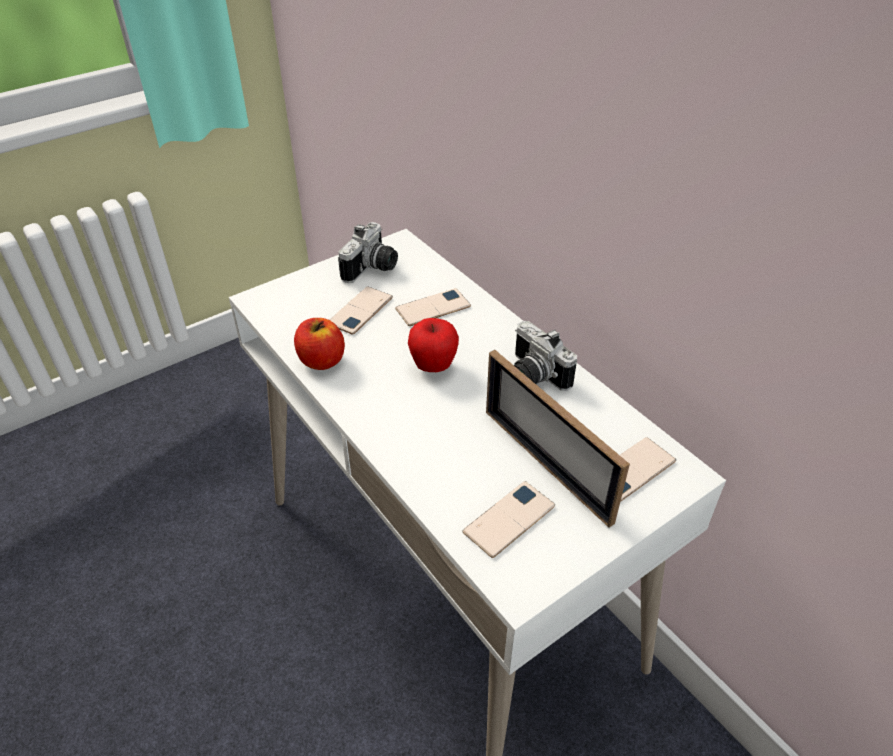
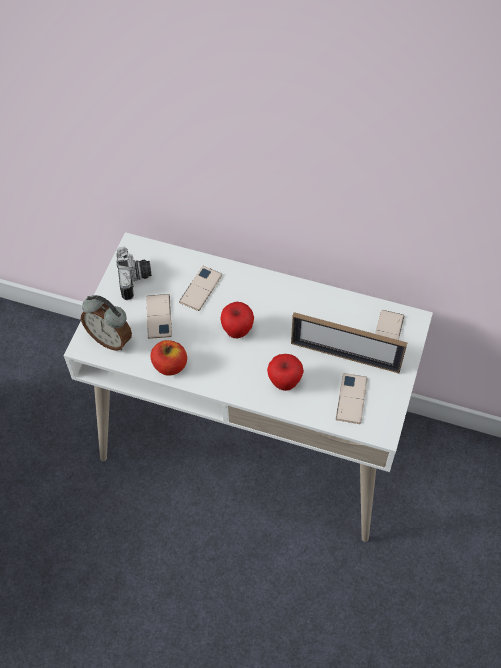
camera: 35 degrees left, 15 degrees up
camera [514,321,577,391] -> none
none -> alarm clock [81,295,132,351]
none -> apple [267,354,304,391]

